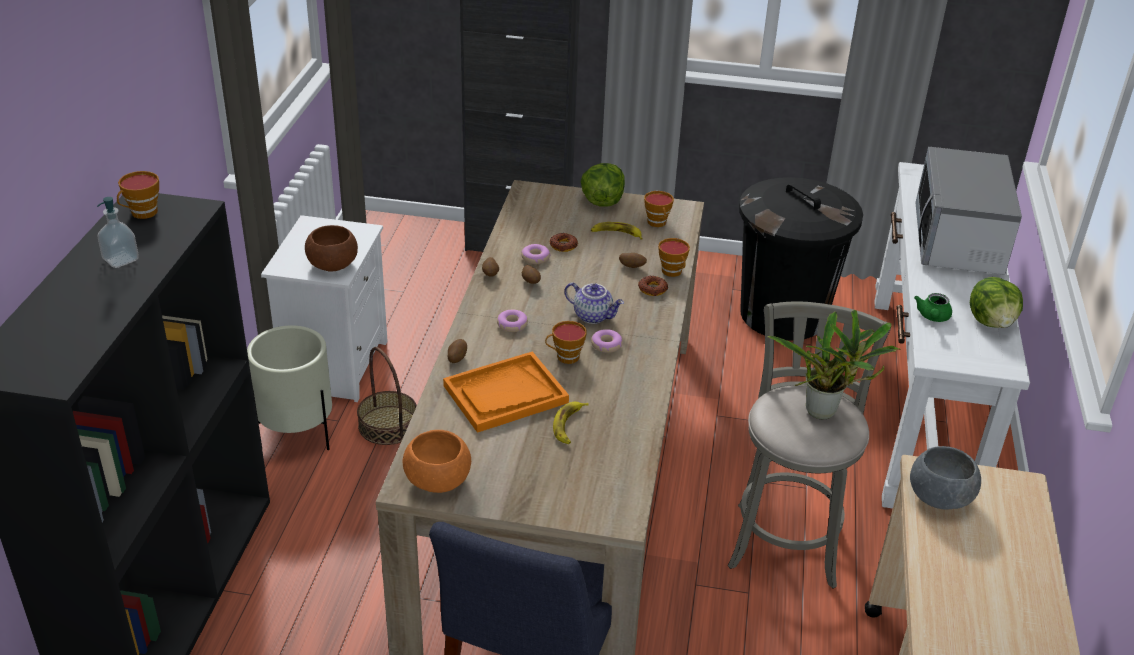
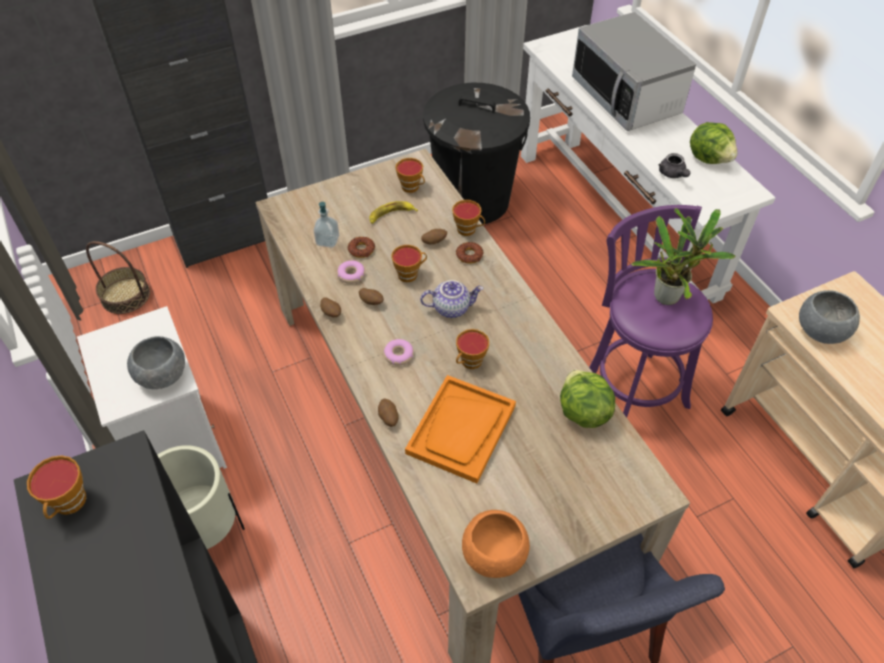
camera: 35 degrees left, 15 degrees up
soap dispenser [97,197,139,268] -> soap dispenser moved to [314,202,339,248]
brown bowl [305,225,358,272] -> grey bowl [127,336,185,389]
basket [357,347,417,445] -> basket moved to [86,241,150,314]
banana [553,402,589,444] -> none
lettuce [581,163,625,207] -> lettuce moved to [560,370,615,428]
donut [591,329,623,353] -> none
grey stool [728,302,891,589] -> purple stool [589,205,713,418]
green teapot [914,293,952,322] -> grey teapot [659,153,690,178]
none -> cup [391,245,427,282]

